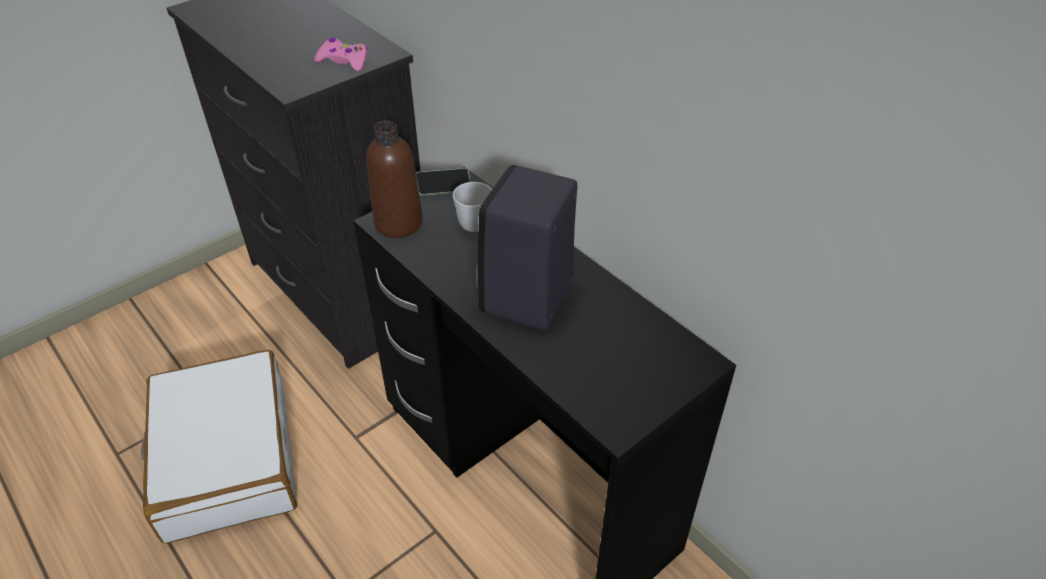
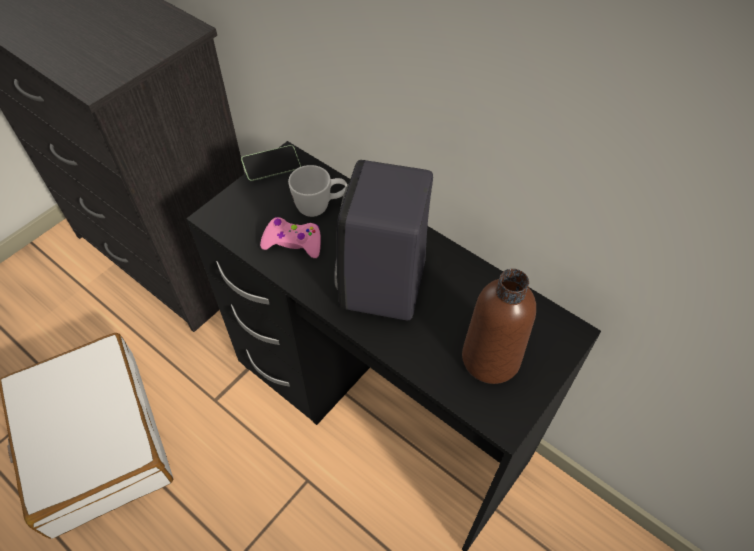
camera: 10 degrees left, 10 degrees up
pink game controller [314,37,367,72] -> pink game controller moved to [260,217,321,258]
brown bottle [366,121,423,238] -> brown bottle moved to [462,269,536,384]

